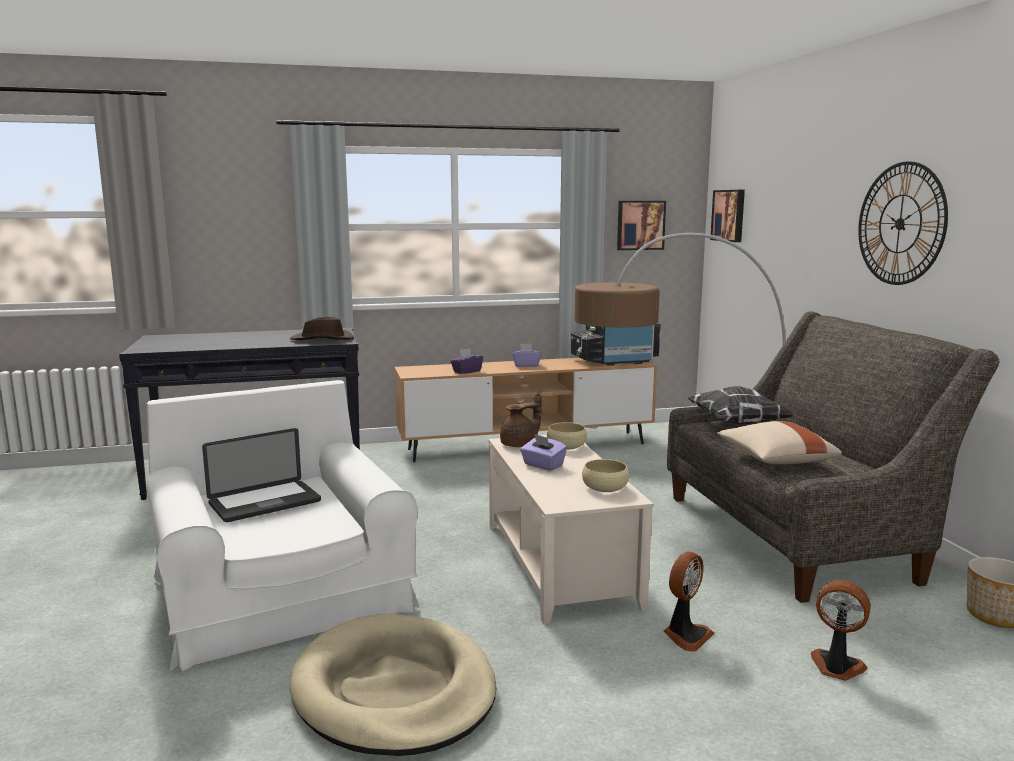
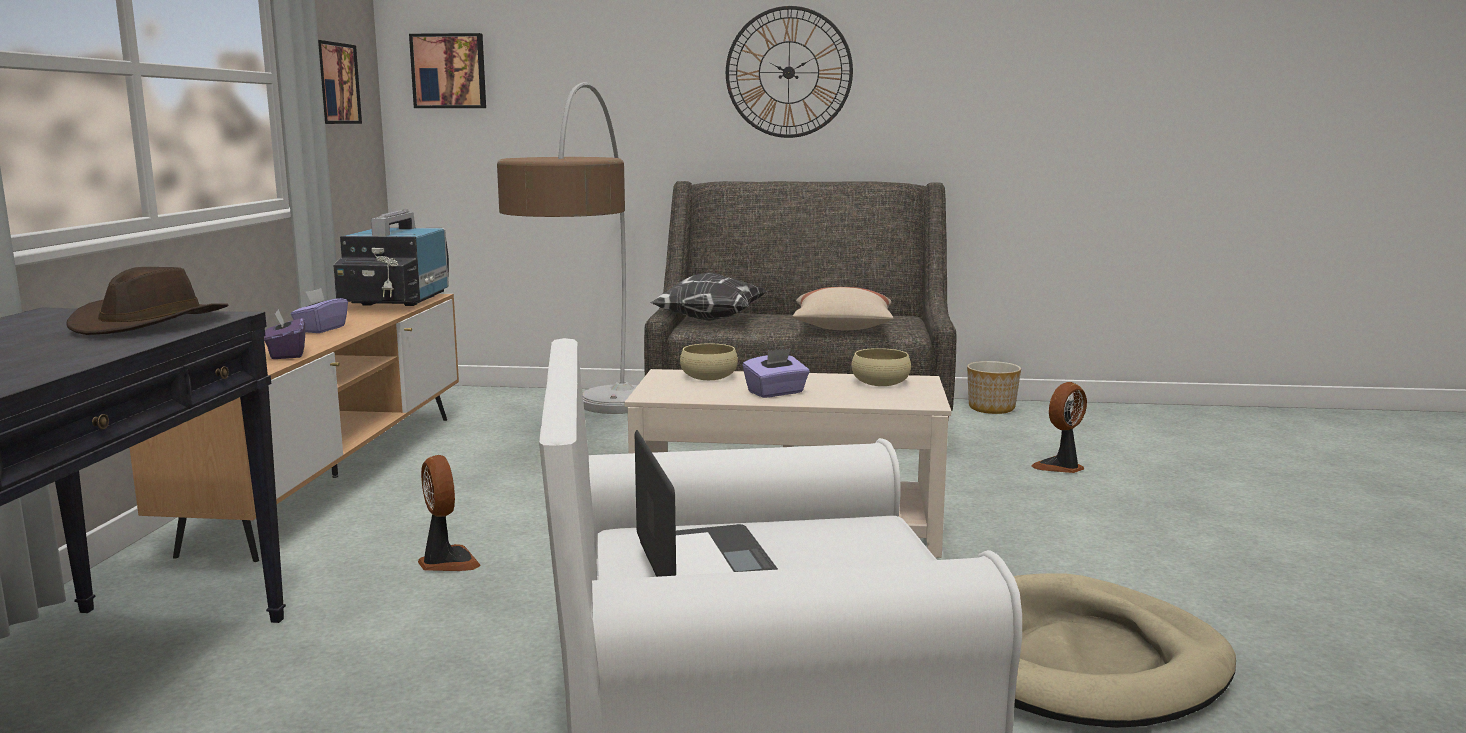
camera: 70 degrees left, 0 degrees up
brown teapot [500,393,542,447] -> none
fan [663,552,714,652] -> fan moved to [418,455,481,571]

